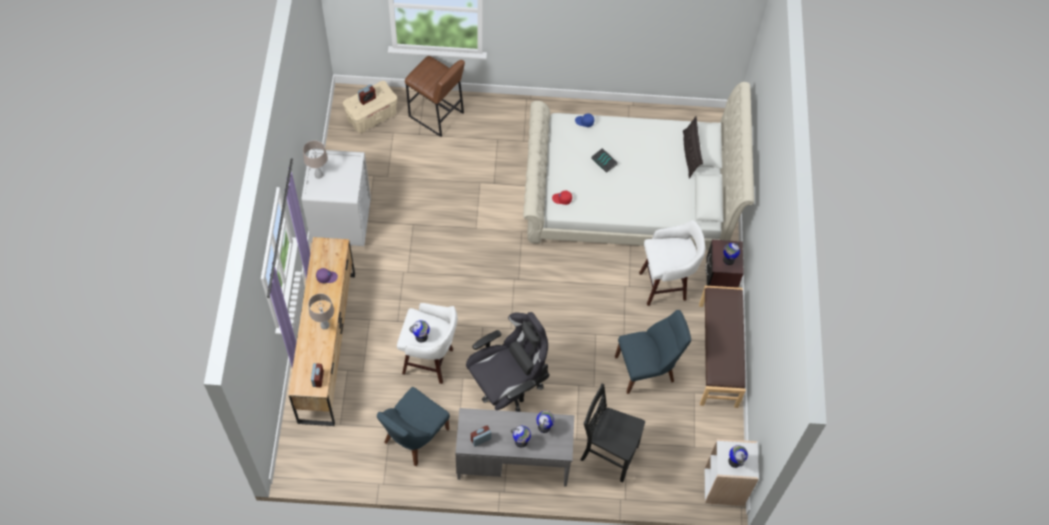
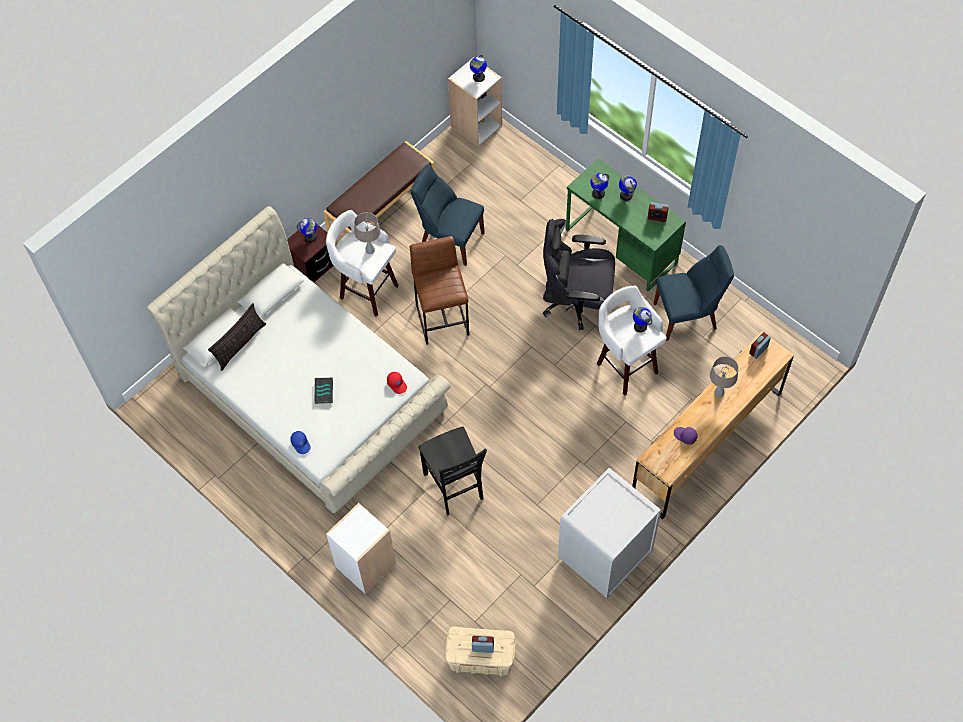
camera: 135 degrees left, 0 degrees up
beige table lamp [303,140,328,179] -> beige table lamp moved to [354,212,381,254]
brown stool [405,56,465,137] -> brown stool moved to [410,236,469,345]
grey desk [455,408,574,487] -> green desk [566,158,686,291]
black chair [581,383,645,482] -> black chair moved to [418,426,487,516]
none -> bookcase [326,503,396,594]

